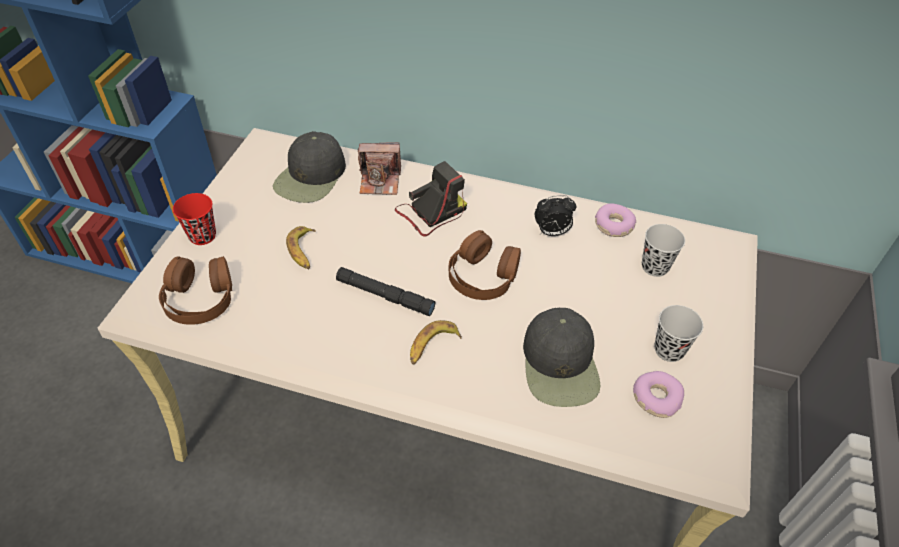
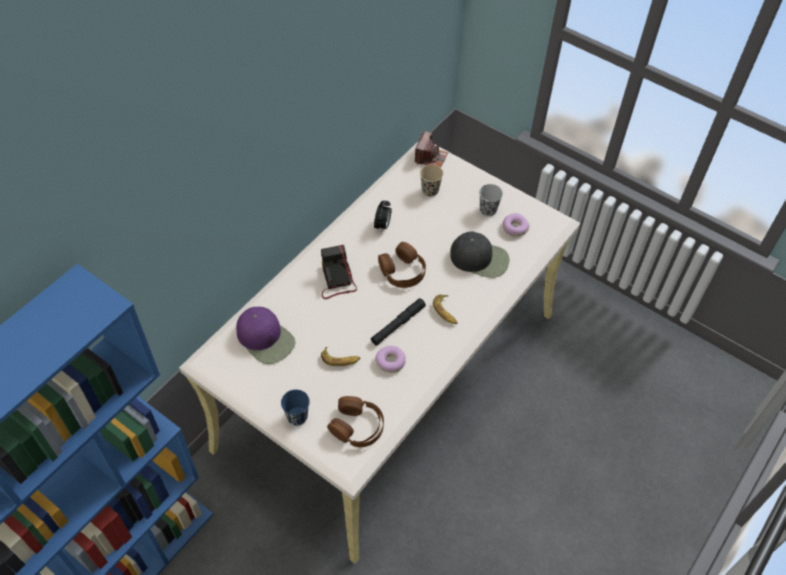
camera: 70 degrees left, 5 degrees up
red cup [173,193,216,245] -> blue cup [281,389,310,425]
black cap [273,131,346,203] -> purple cap [236,307,295,364]
camera [358,142,401,195] -> camera moved to [415,131,448,168]
donut [595,203,636,237] -> donut moved to [375,346,406,373]
black cup [642,224,685,277] -> beige cup [420,165,443,197]

